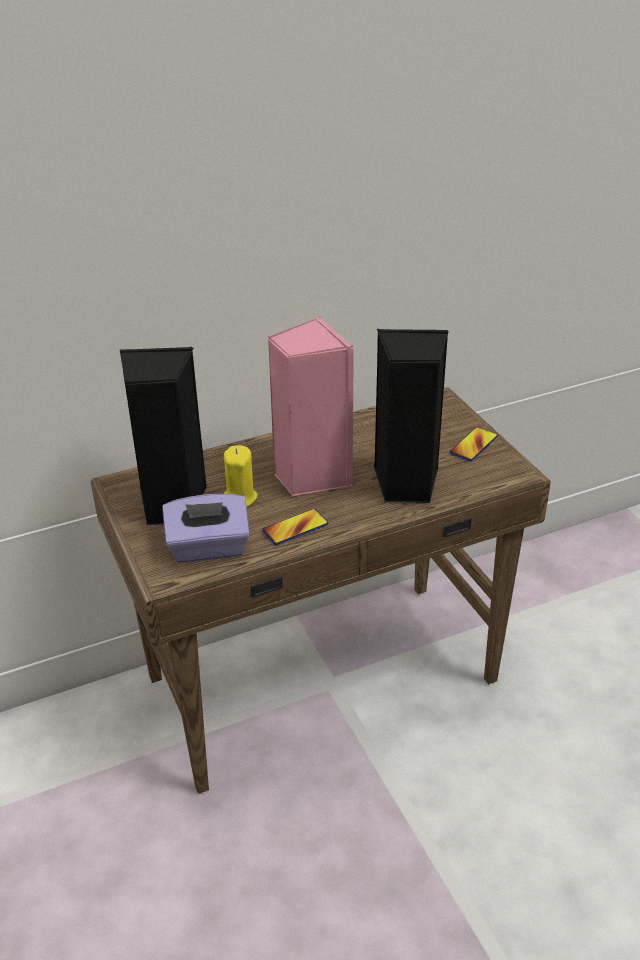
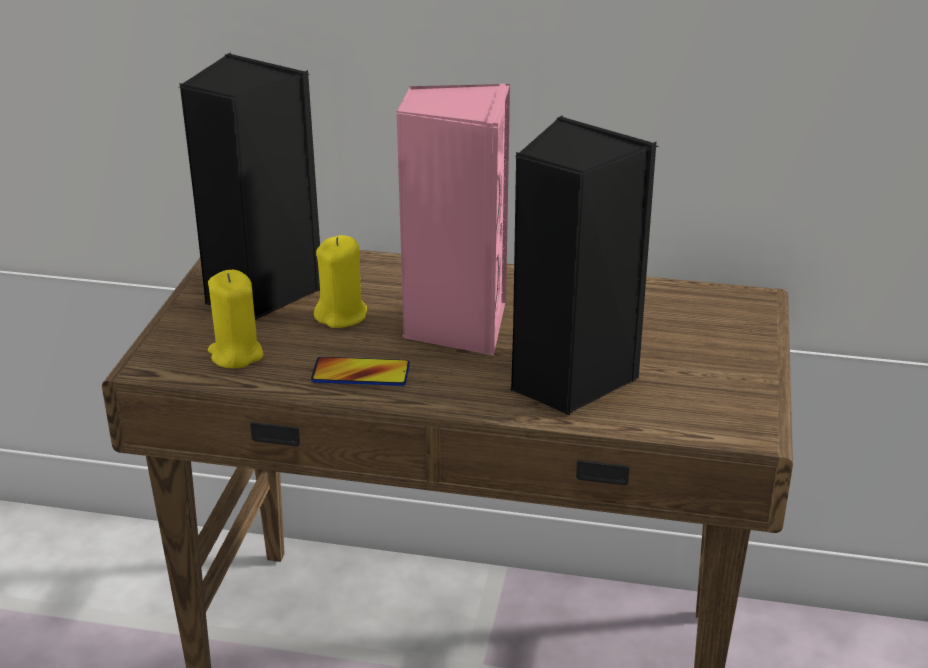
camera: 35 degrees right, 5 degrees down
purple tissue box [162,494,250,563] -> yellow candle [208,270,264,368]
phone [450,427,498,461] -> none

